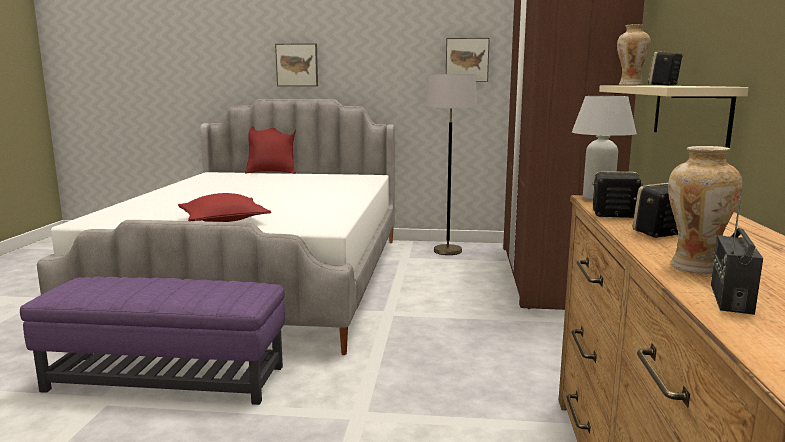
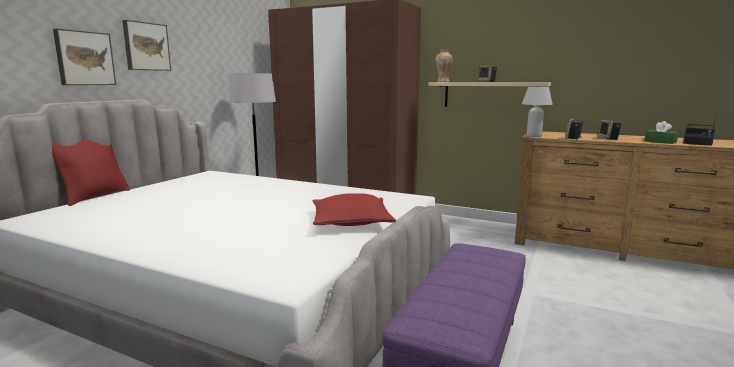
camera: 70 degrees left, 0 degrees up
picture [446,38,490,82] -> picture moved to [122,20,171,71]
vase [668,146,742,274] -> green tissue box [645,121,678,144]

